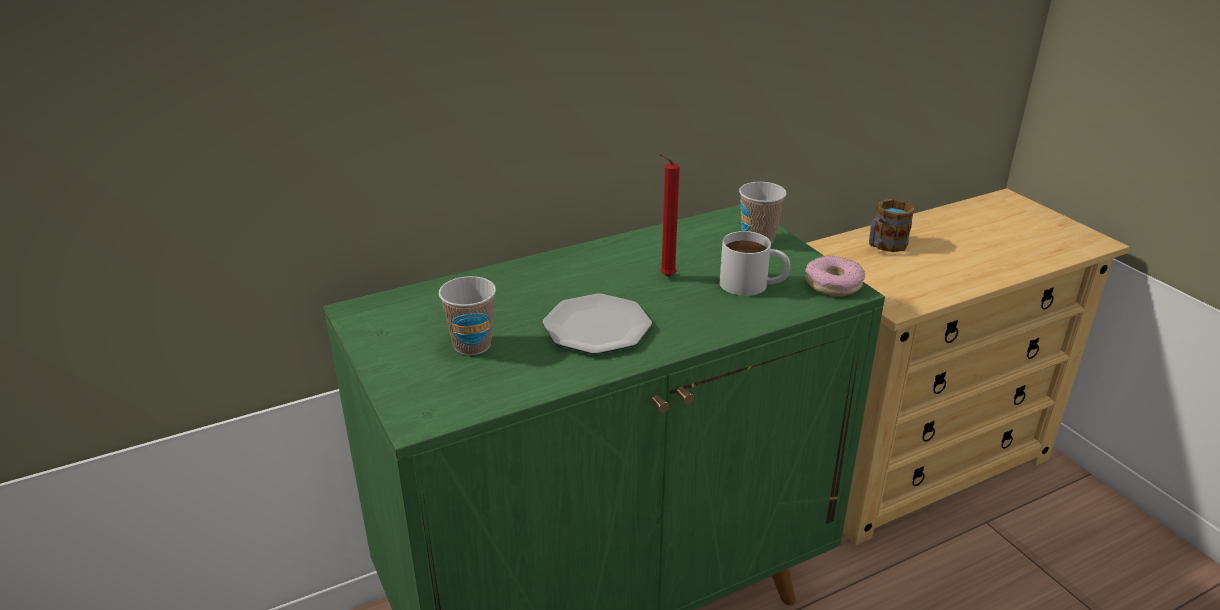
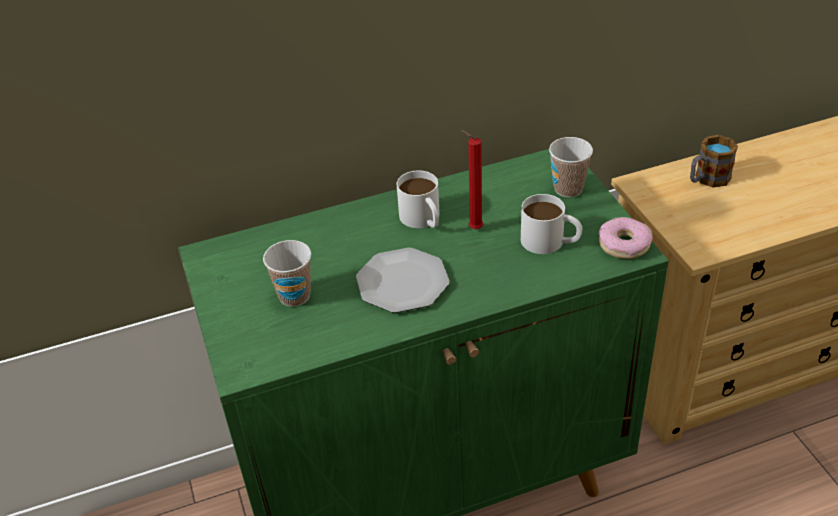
camera: 10 degrees right, 10 degrees up
none -> white mug [397,170,440,228]

